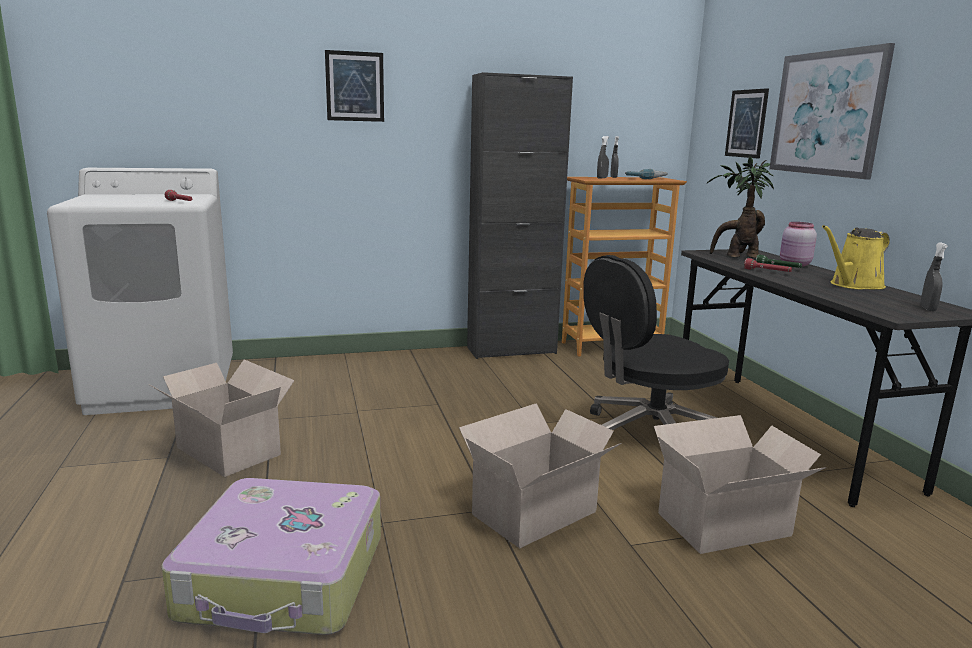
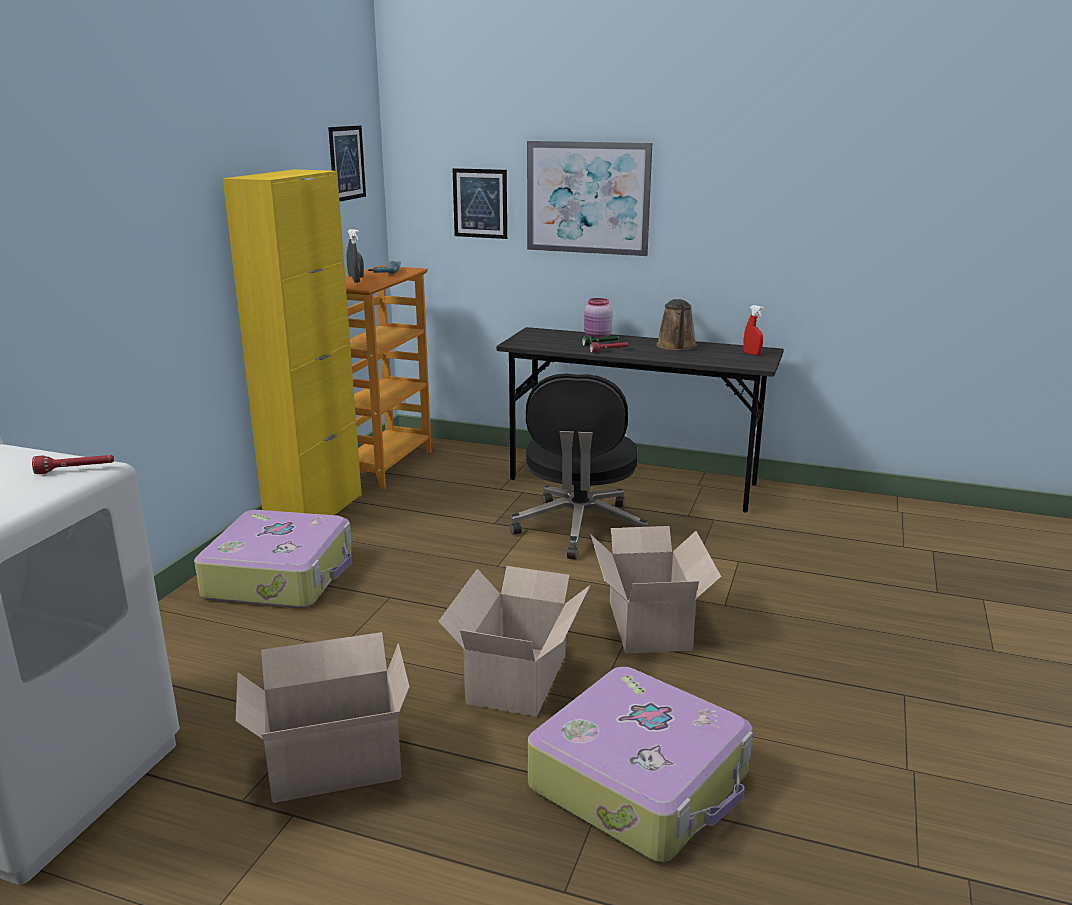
camera: 55 degrees left, 5 degrees up
picture [325,50,384,122] -> picture moved to [328,125,366,202]
black cabinet [467,72,573,359] -> yellow cabinet [223,169,362,515]
cardboard box [654,415,826,554] -> cardboard box moved to [438,566,590,717]
potted plant [706,156,774,258] -> none
yellow watering can [822,225,890,289] -> brown watering can [656,299,697,351]
grey spray bottle [920,242,948,311] -> red spray bottle [743,305,764,355]
none -> suitcase [194,510,352,608]

